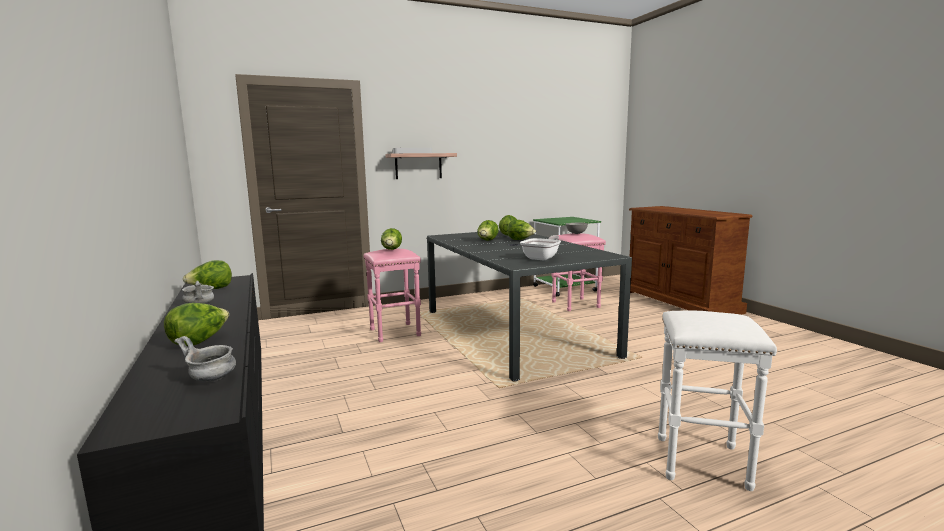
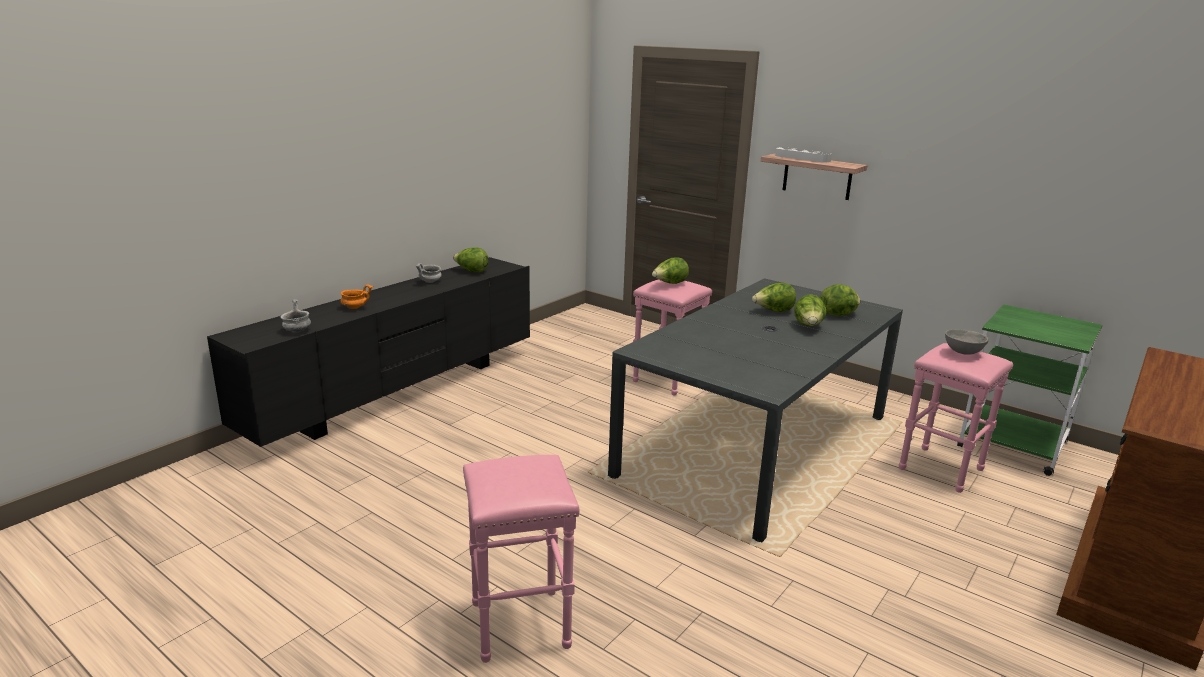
camera: 60 degrees right, 10 degrees up
lettuce [164,303,229,346] -> orange bowl [340,284,373,309]
frying pan [520,235,561,260] -> none
white stool [658,311,777,491] -> pink stool [463,455,580,663]

